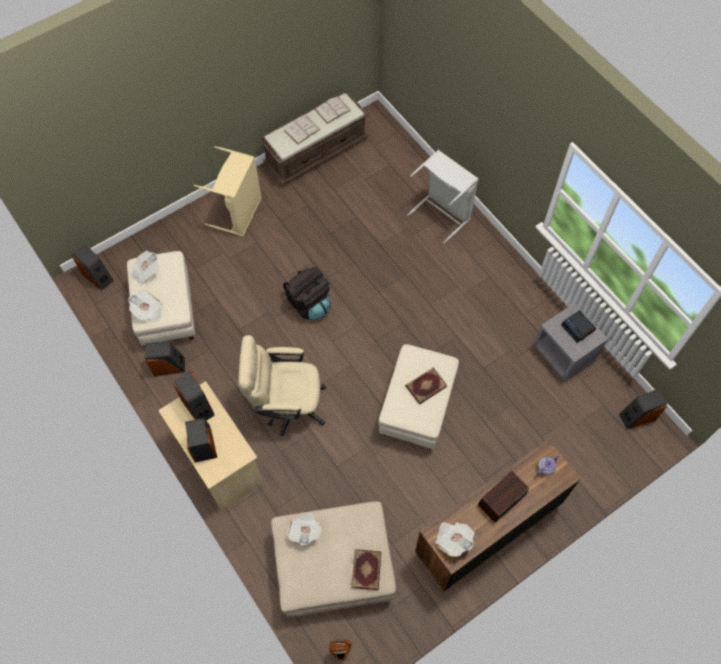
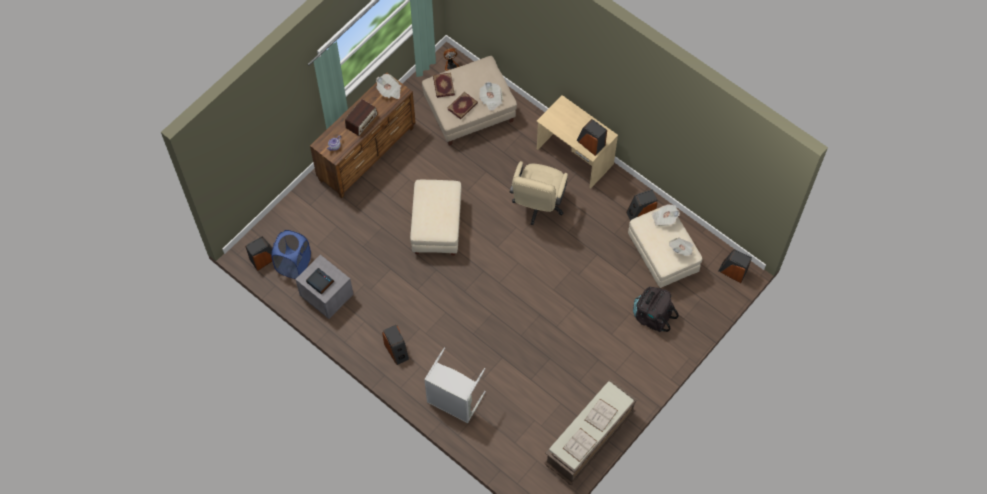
camera: 165 degrees right, 0 degrees up
speaker [185,418,217,463] -> speaker moved to [382,325,409,365]
beige laundry basket [194,146,262,236] -> none
beige office chair [239,335,326,436] -> beige office chair turned 120 degrees clockwise [510,161,568,225]
black backpack [283,267,331,320] -> black backpack moved to [633,287,678,332]
book [405,368,447,405] -> book moved to [447,92,478,119]
none -> blue laundry basket [271,230,311,279]

